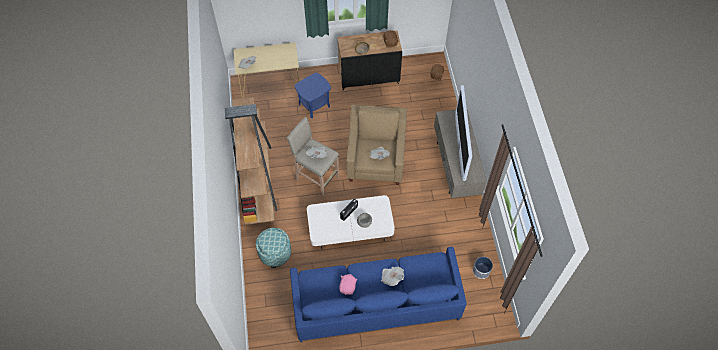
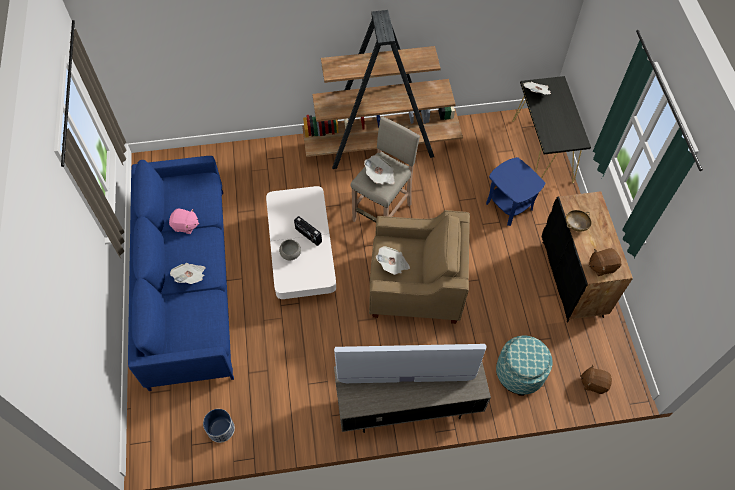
camera: 90 degrees right, 0 degrees up
beige console table [234,42,300,98] -> black console table [512,76,591,183]
ottoman [256,228,291,268] -> ottoman moved to [496,336,553,396]

